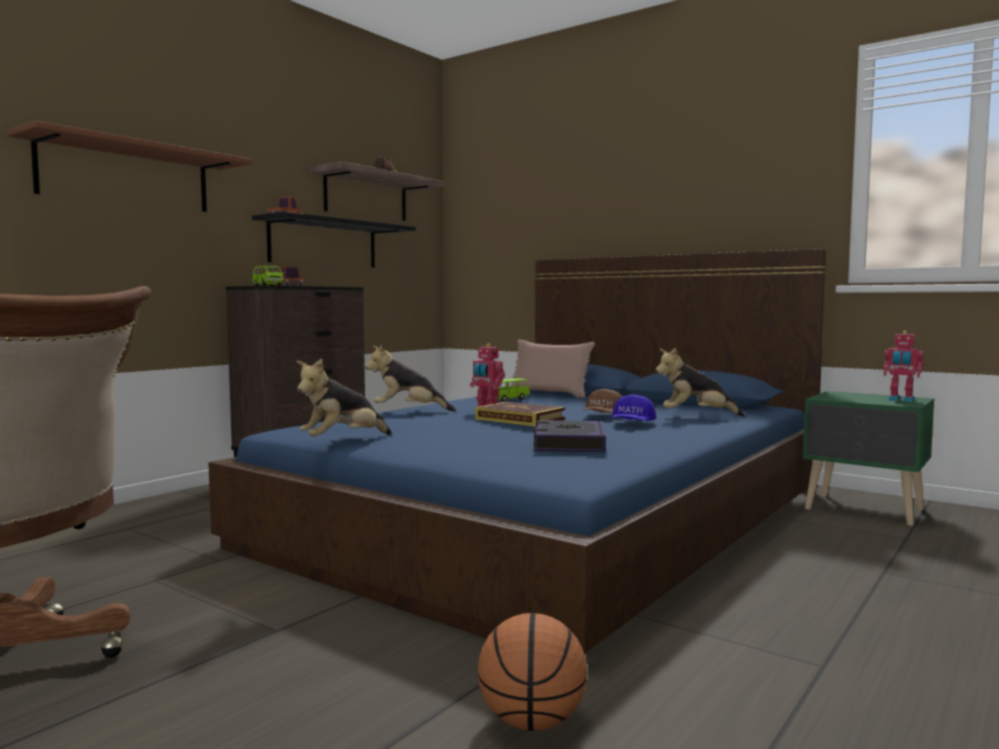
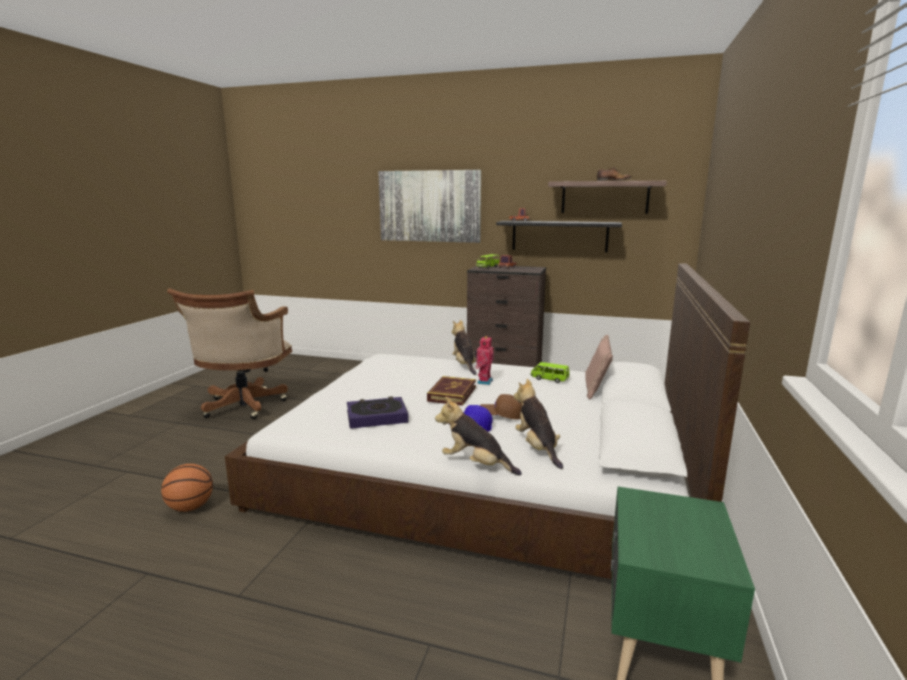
camera: 70 degrees right, 10 degrees up
brown shelf [6,121,253,212] -> picture [378,170,481,243]
blue bed [208,249,826,653] -> white bed [225,263,750,579]
plush toy [296,358,392,436] -> plush toy moved to [435,396,522,476]
toy robot [883,331,923,402] -> none

